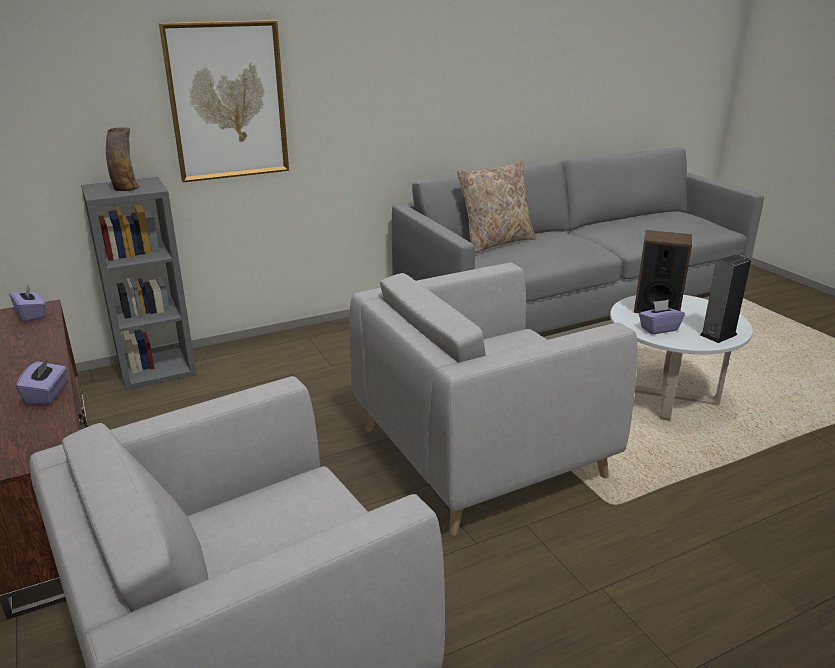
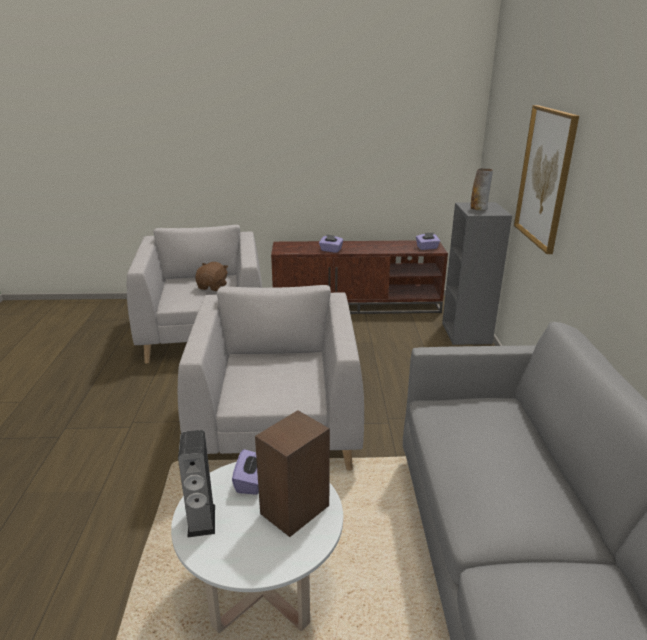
camera: 115 degrees right, 0 degrees up
beige pillow [457,160,536,253] -> none
none -> brown plush toy [195,262,228,291]

